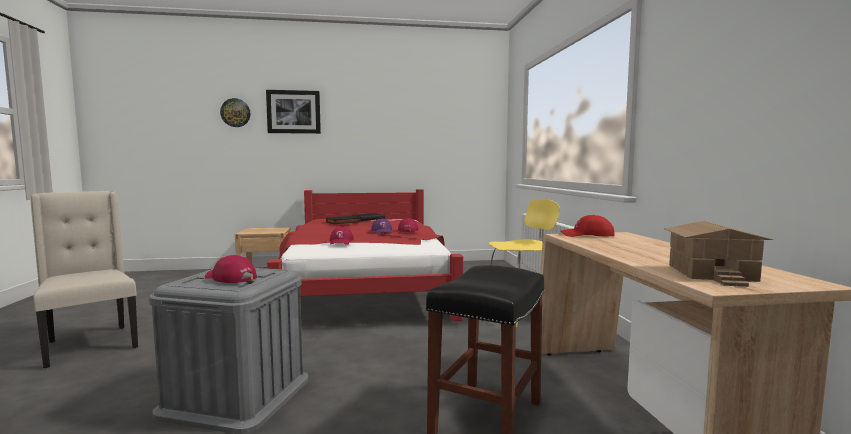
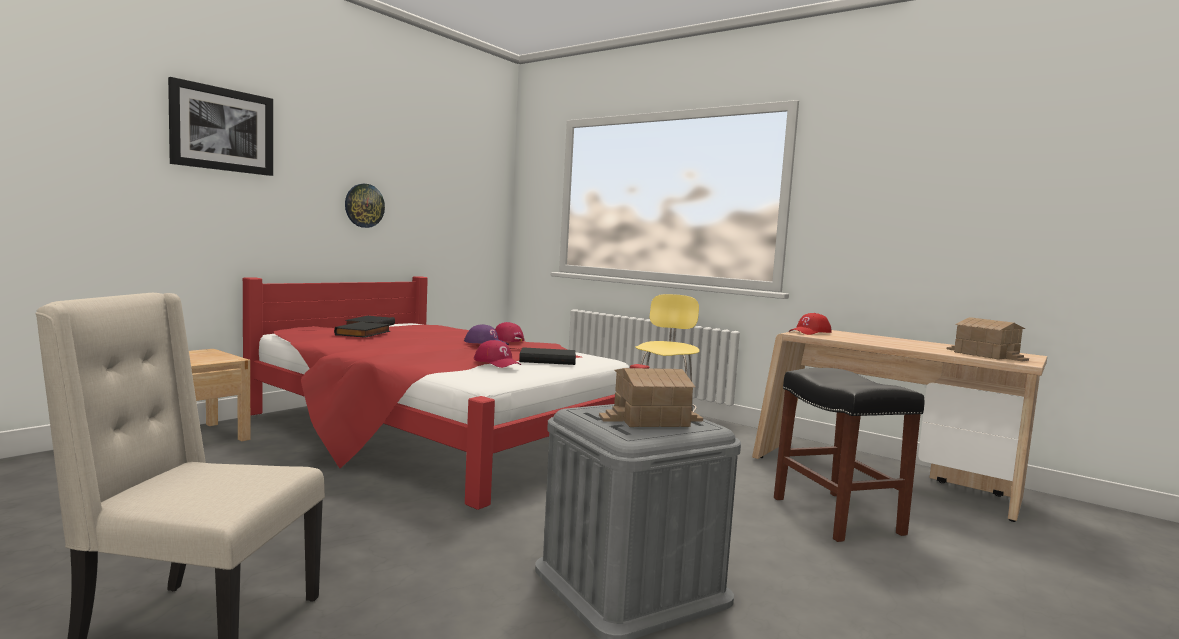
camera: 45 degrees left, 0 degrees up
red cap [205,255,257,283] -> toy house [599,368,703,427]
wall clock [220,98,251,127] -> wall clock moved to [345,184,385,228]
none -> black book [519,347,576,365]

